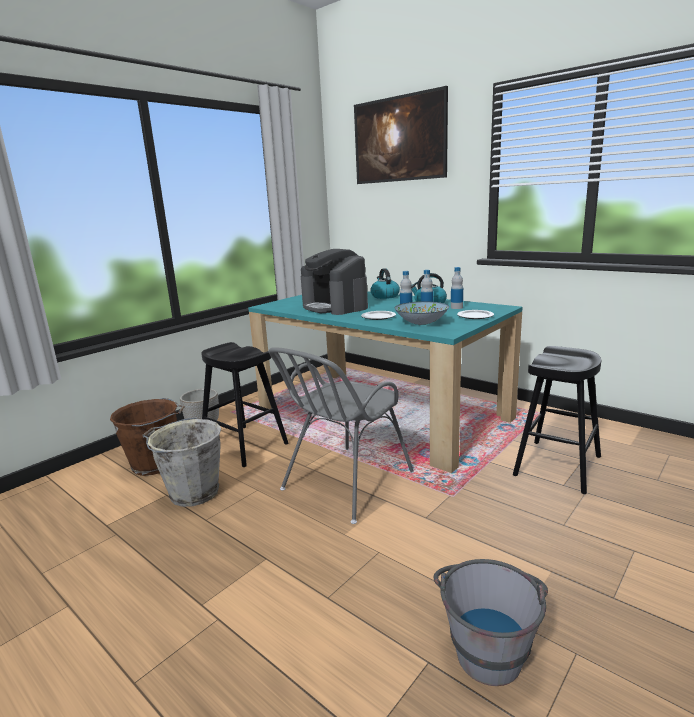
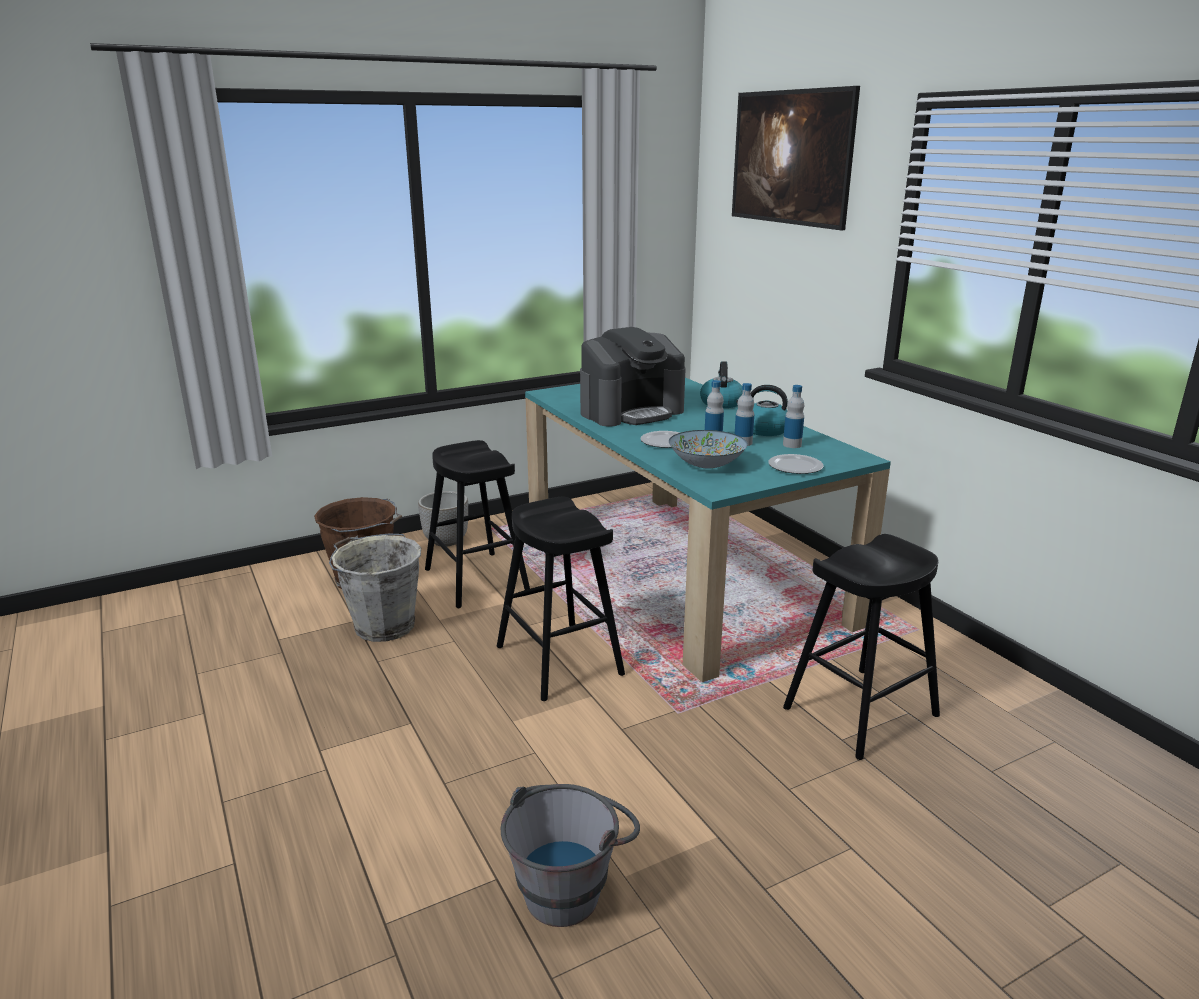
camera: 20 degrees right, 5 degrees up
grey chair [269,347,414,524] -> black stool [497,497,625,701]
coffee machine [301,249,368,315] -> coffee machine turned 105 degrees counterclockwise [580,327,686,426]

